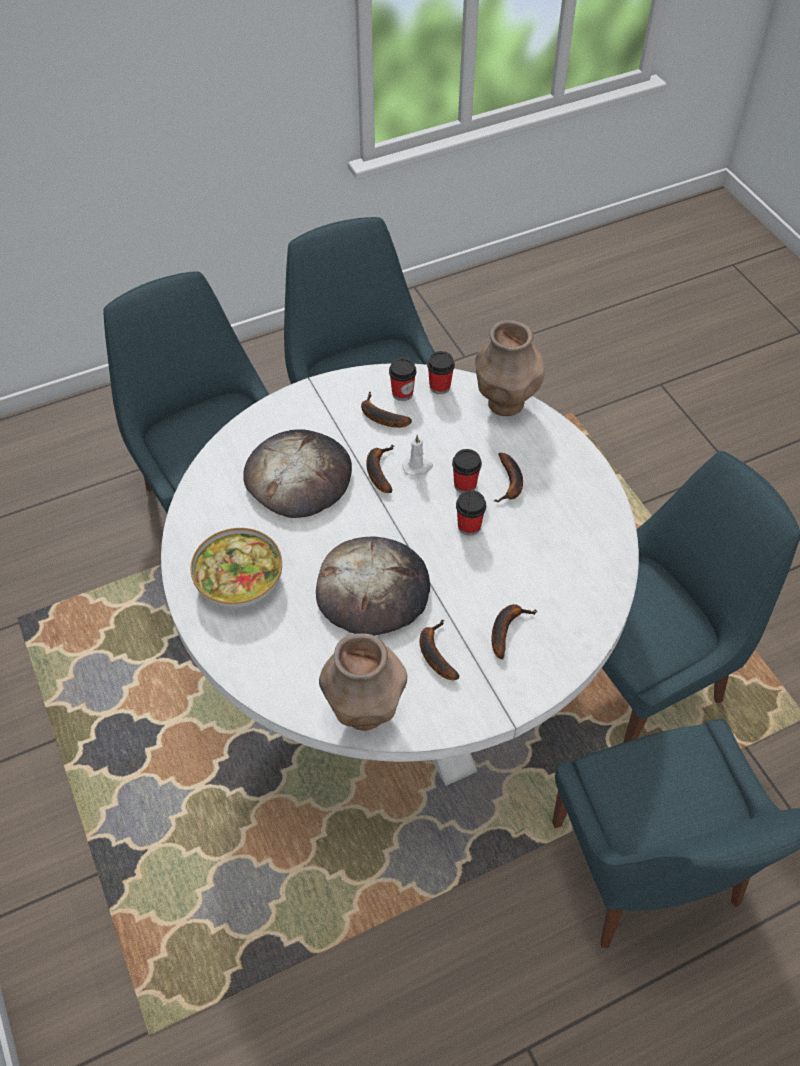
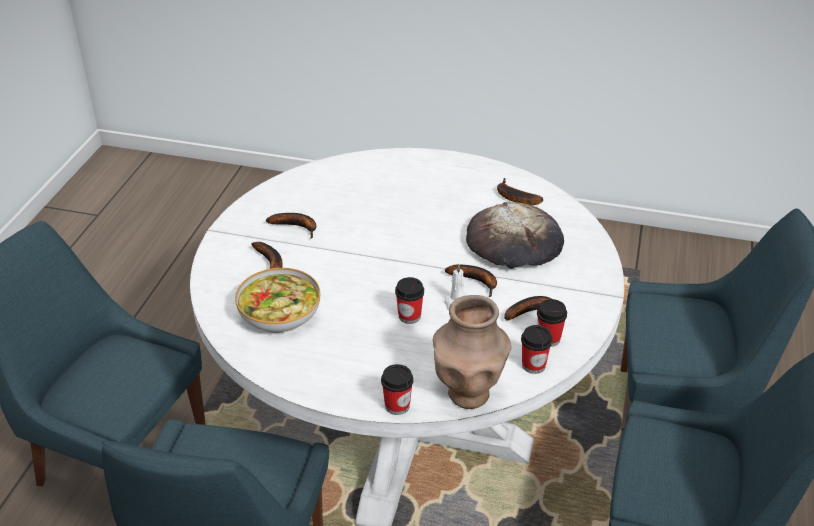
camera: 130 degrees right, 15 degrees down
bowl [191,528,282,608] -> bowl moved to [235,268,320,333]
bread [316,537,430,636] -> none
brown vase [319,633,407,731] -> none
cup [456,490,486,536] -> cup moved to [381,364,413,415]
banana [493,453,523,503] -> banana moved to [497,178,543,205]

